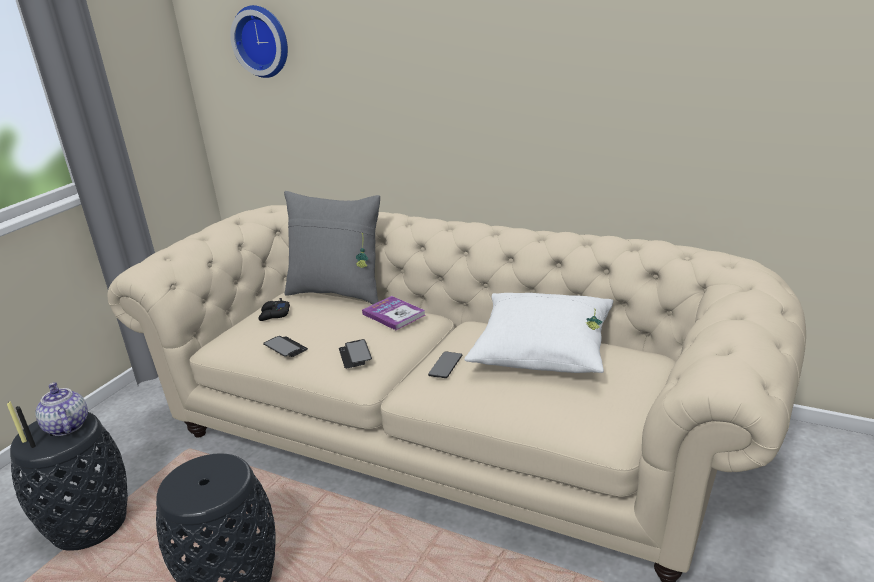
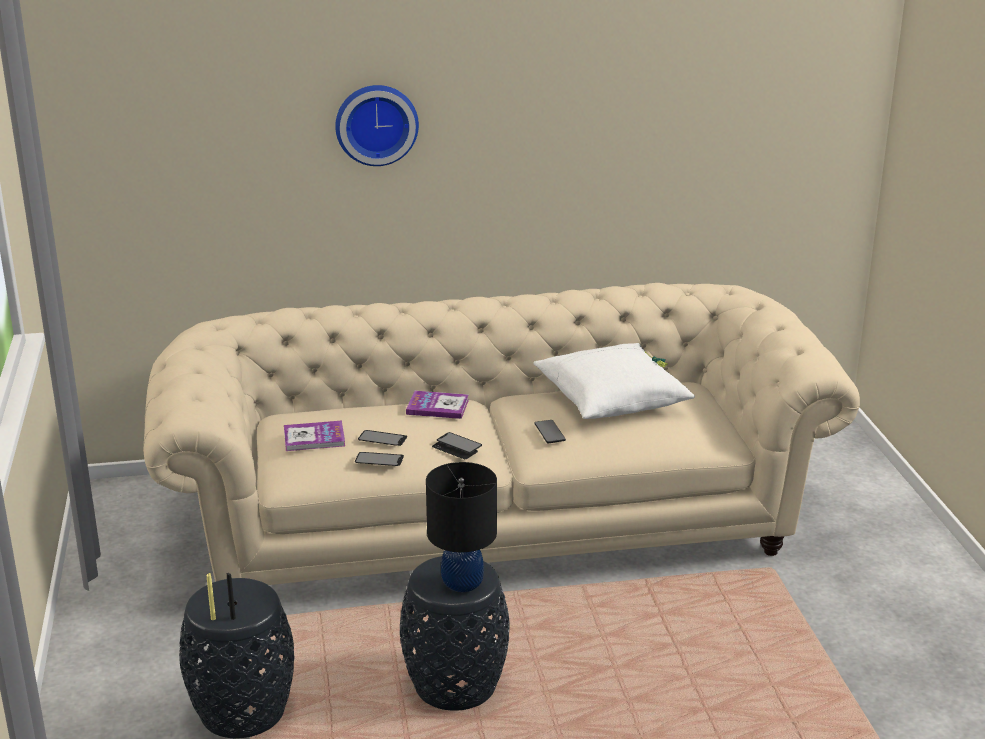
camera: 40 degrees left, 0 degrees up
teapot [35,382,88,436] -> none
wall clock [230,5,288,78] -> wall clock moved to [335,85,419,166]
black game controller [259,298,290,321] -> book [284,421,345,451]
grey pillow [284,191,380,305] -> none
none -> phone [358,430,407,446]
none -> black table lamp [426,462,497,592]

